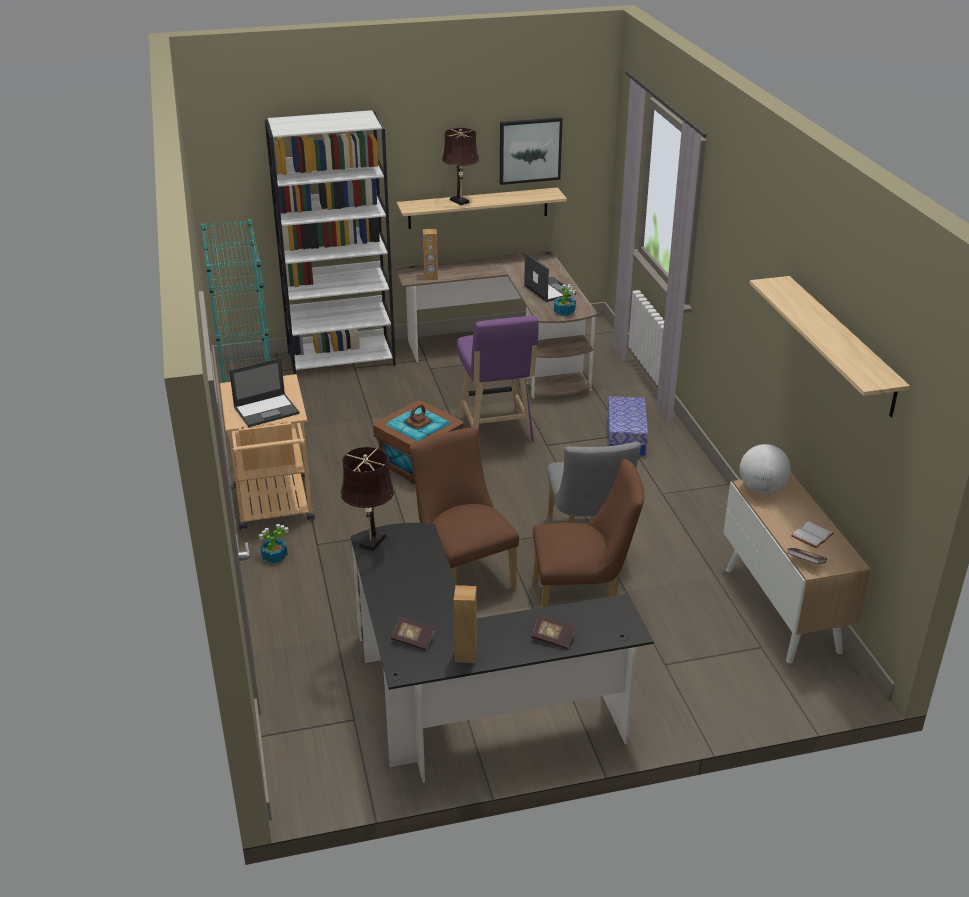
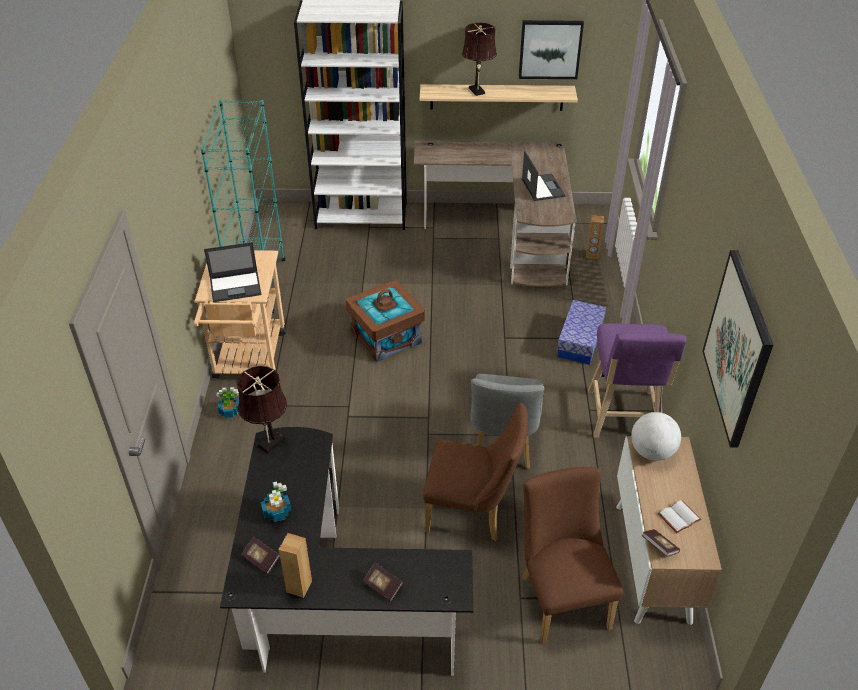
camera: 15 degrees right, 10 degrees up
brown chair [409,427,519,589] -> brown chair moved to [522,467,623,644]
brown speaker [423,229,438,281] -> brown speaker moved to [586,215,604,259]
purple stool [457,316,538,442] -> purple stool moved to [588,323,686,438]
potted plant [554,284,576,316] -> potted plant moved to [261,482,291,522]
shelf [750,276,910,417] -> picture [702,250,773,448]

